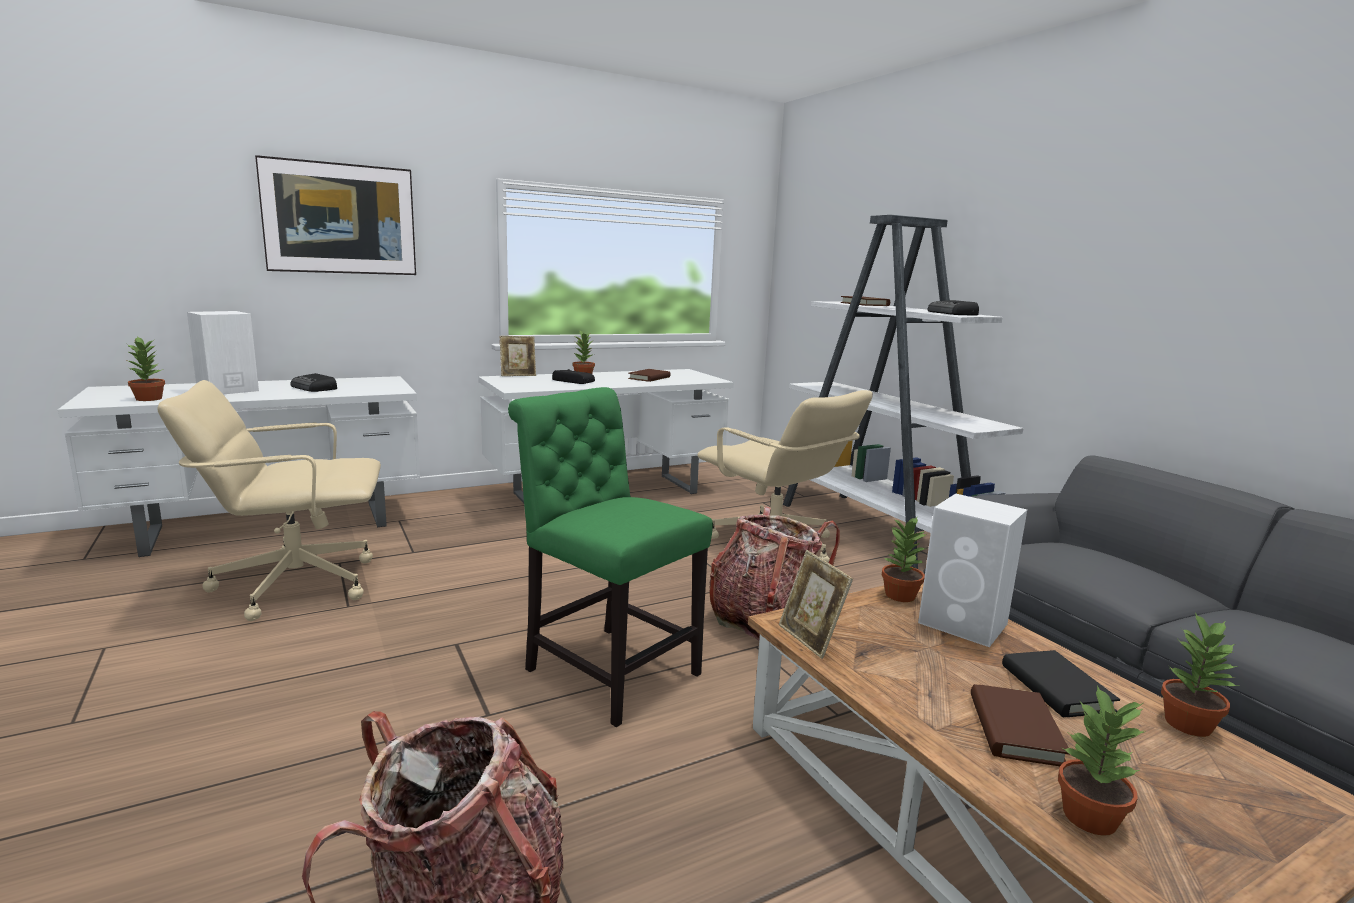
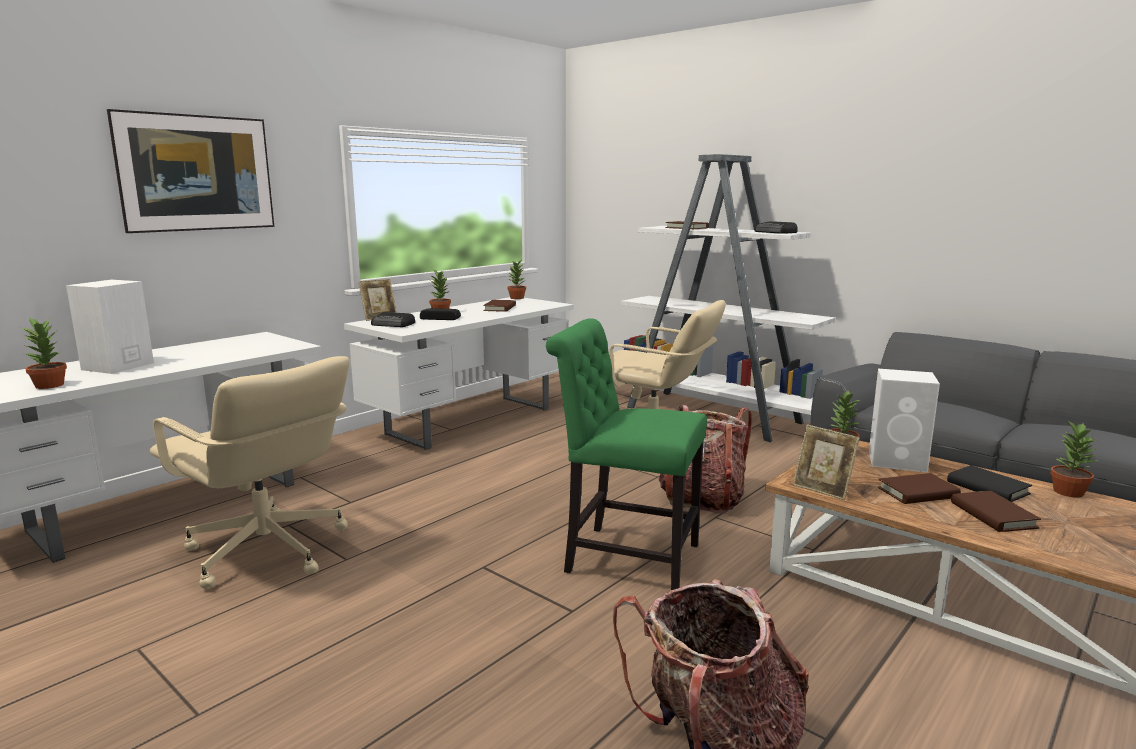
camera: 20 degrees left, 0 degrees up
beige office chair [157,380,381,621] -> beige office chair turned 105 degrees counterclockwise [150,356,349,589]
radio [291,373,337,392] -> radio moved to [371,312,415,327]
potted plant [1058,685,1144,836] -> potted plant moved to [507,261,526,299]
none -> brown book [878,473,961,504]

